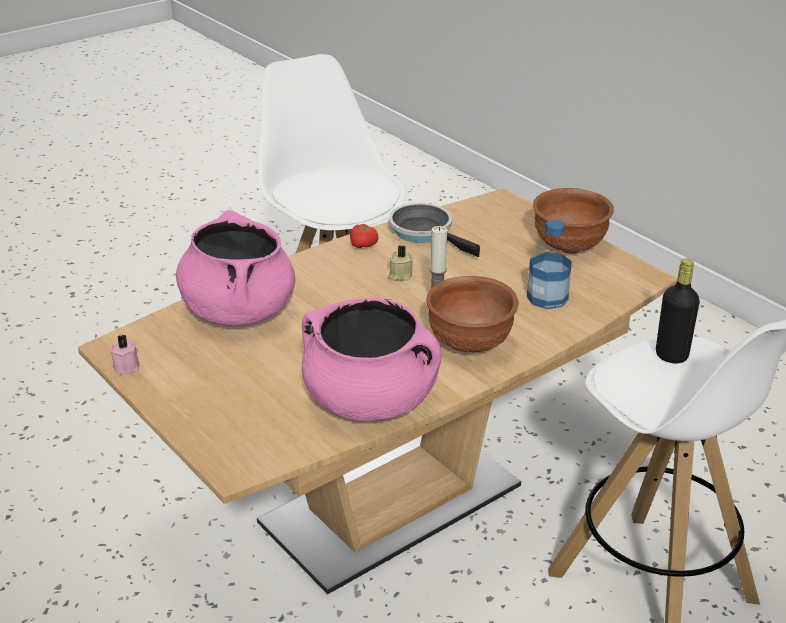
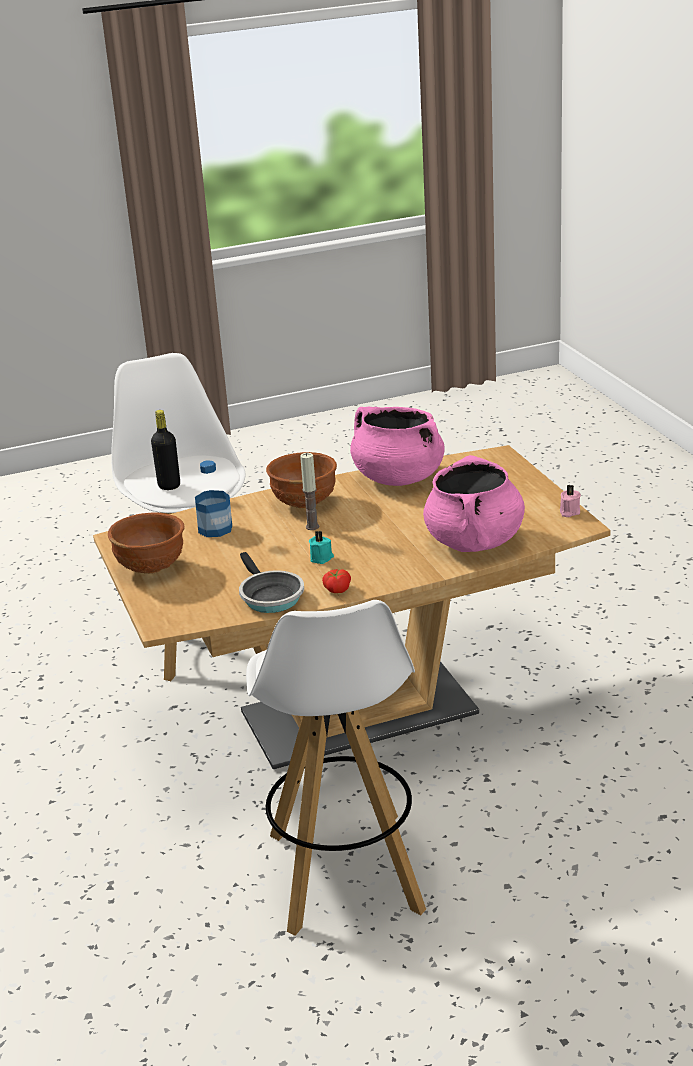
camera: 160 degrees left, 5 degrees down
beige candle [388,246,413,281] -> turquoise candle [309,531,334,564]

